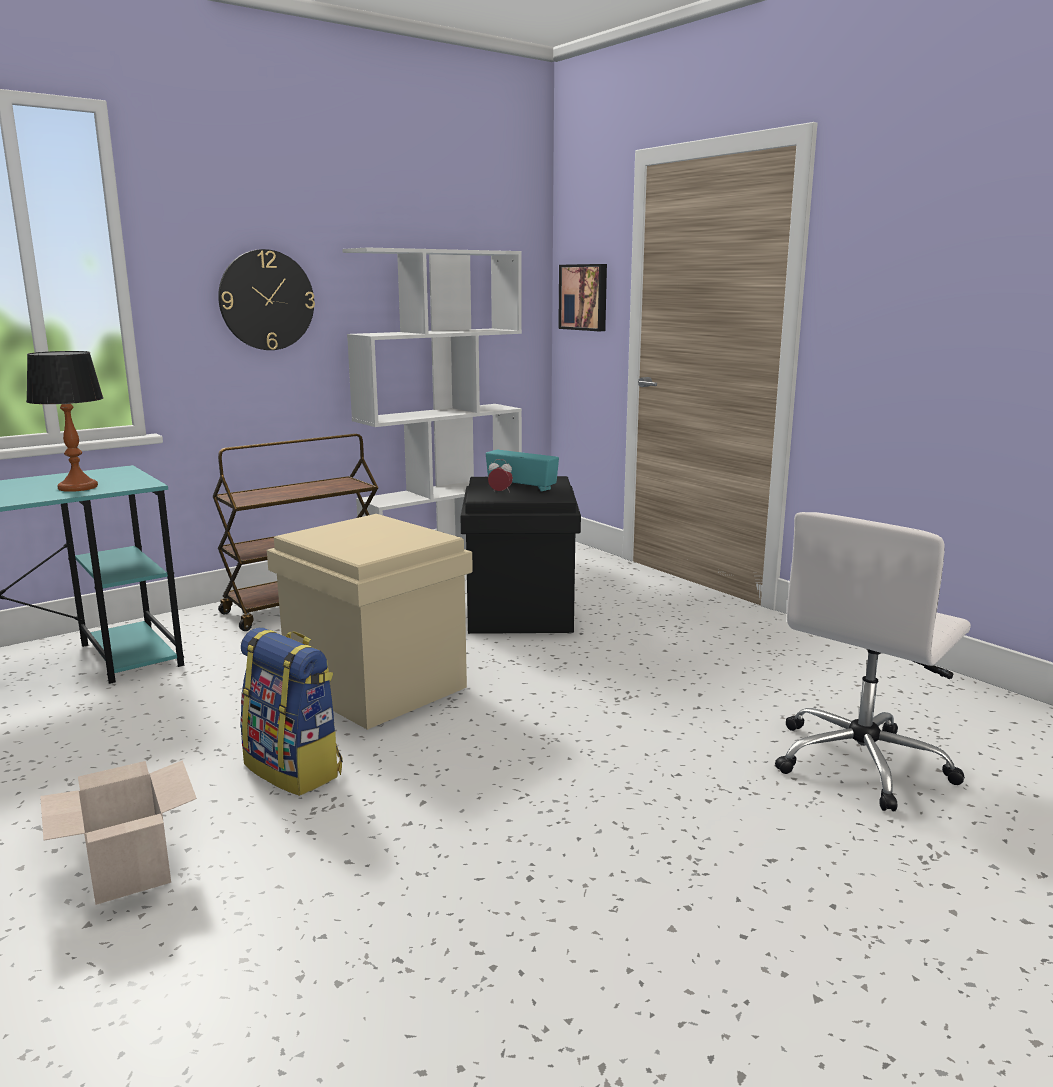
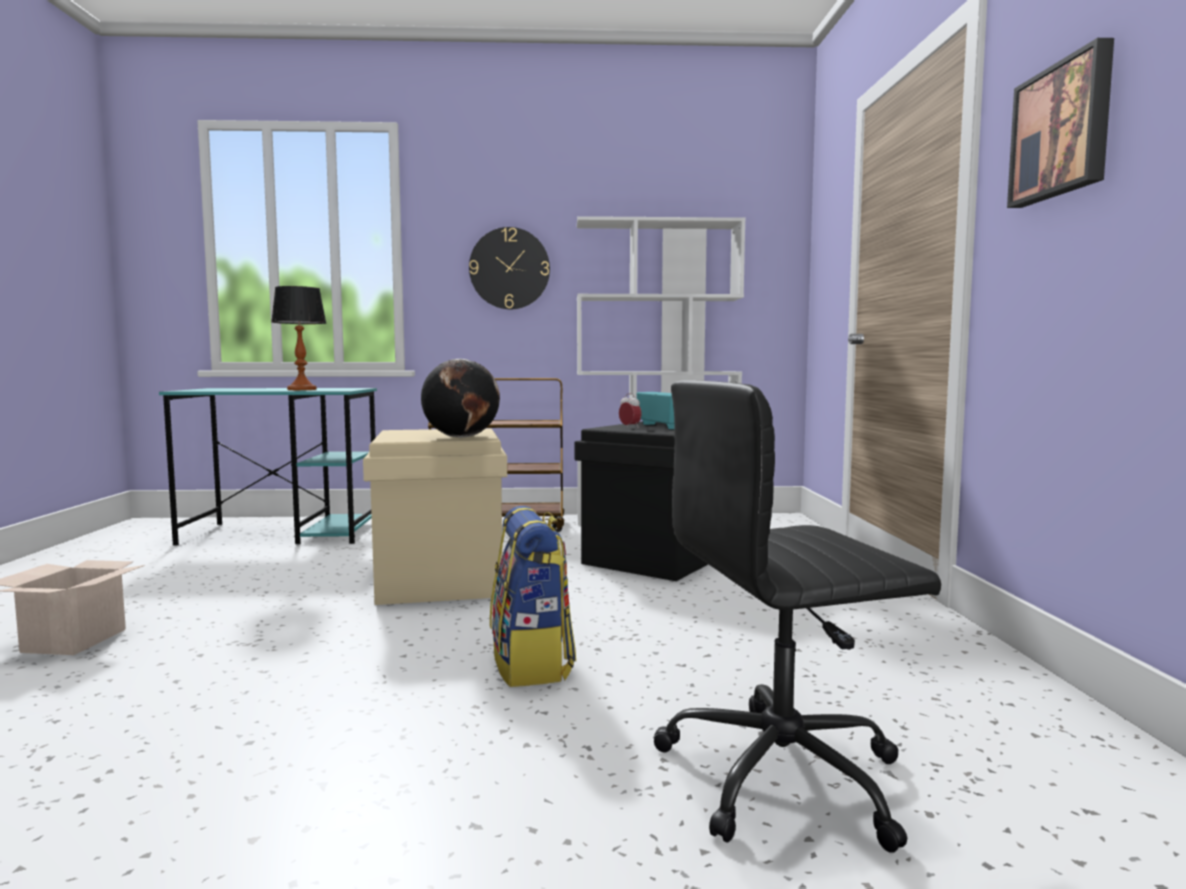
camera: 35 degrees right, 10 degrees down
backpack [240,628,343,796] -> backpack moved to [490,506,576,687]
picture [558,264,607,331] -> picture moved to [1007,38,1114,208]
white office chair [775,512,971,811] -> black office chair [653,380,941,853]
none -> globe [421,359,500,438]

